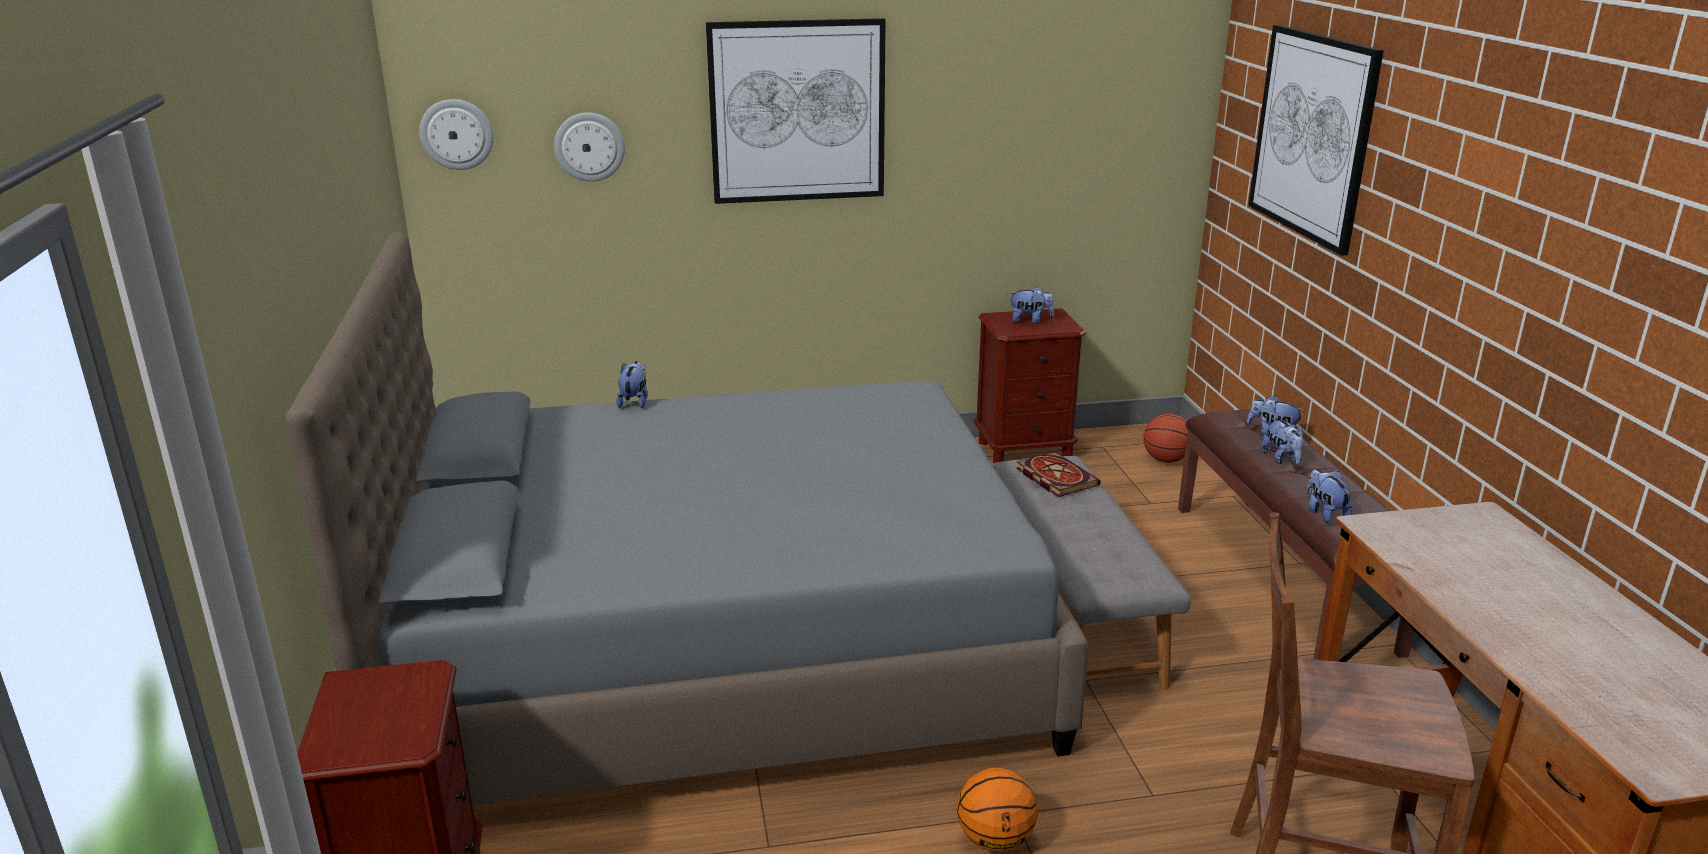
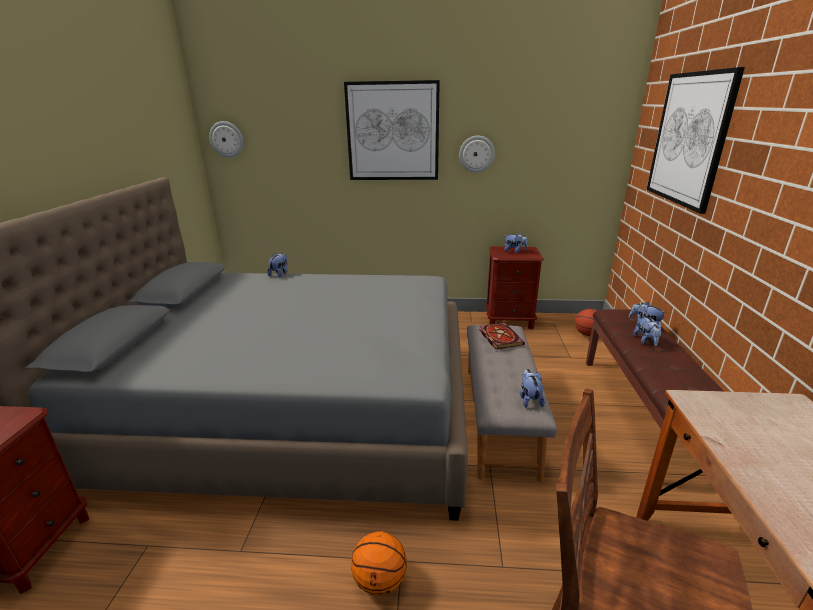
camera: 15 degrees right, 0 degrees up
wall clock [554,112,625,182] -> wall clock moved to [459,136,495,172]
plush toy [1307,469,1352,523] -> plush toy moved to [520,369,545,408]

